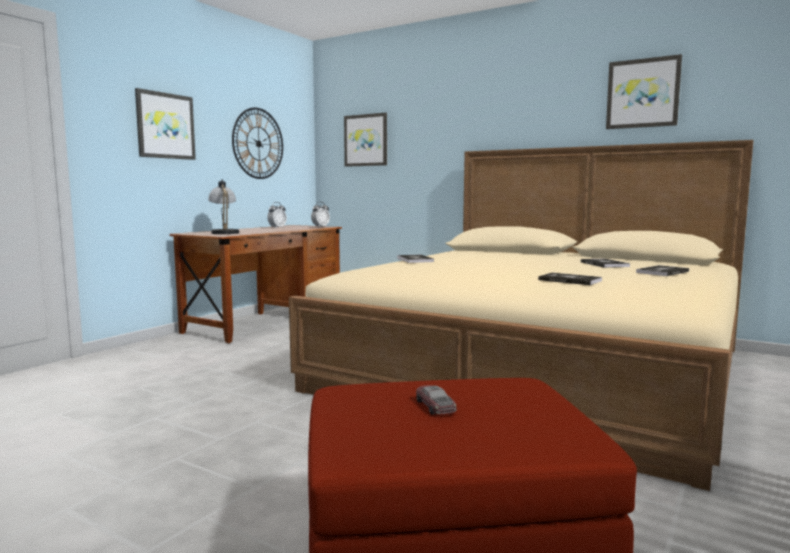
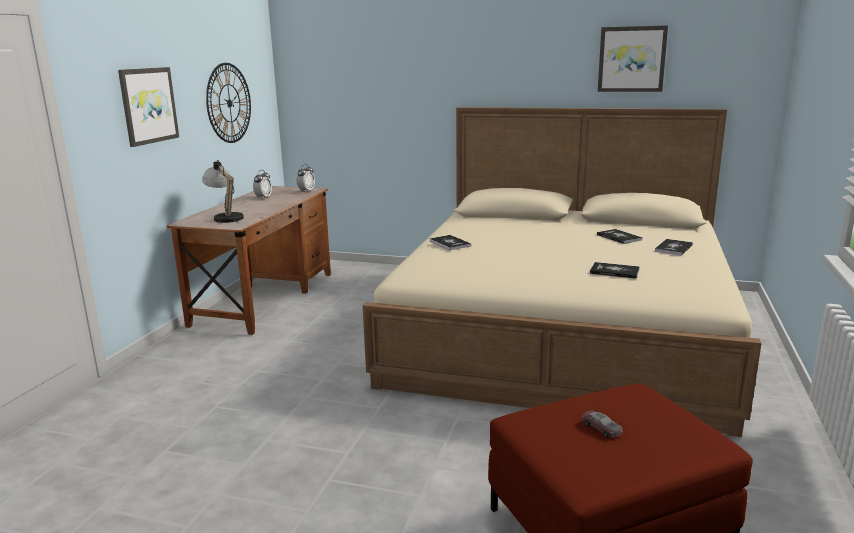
camera: 15 degrees left, 10 degrees up
picture [344,113,387,167] -> none

